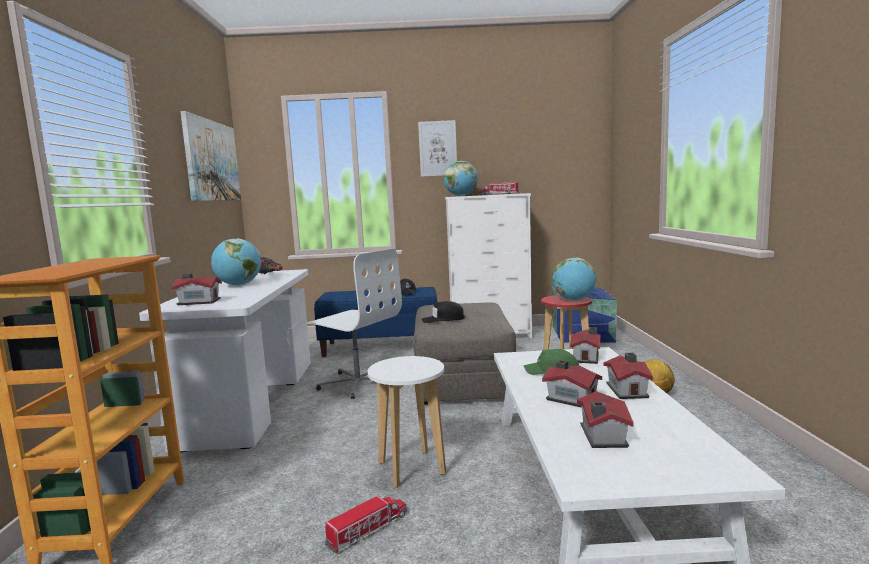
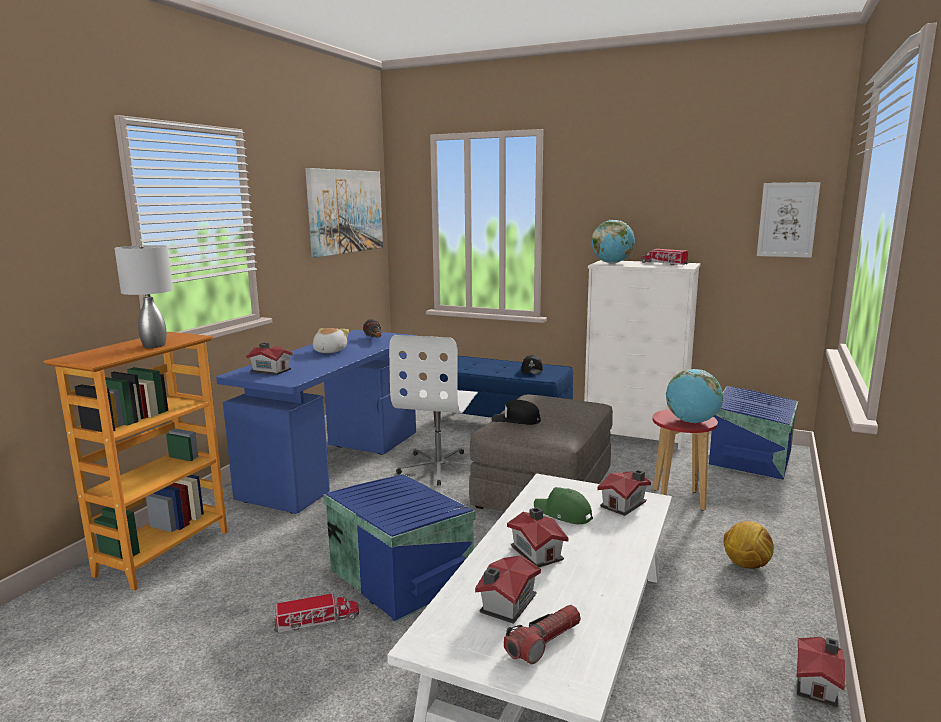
camera: 25 degrees right, 5 degrees up
white desk [139,269,311,453] -> blue desk [216,330,418,514]
globe [211,238,261,286] -> plush toy [313,328,349,353]
white office chair [306,248,402,399] -> white office chair turned 45 degrees clockwise [389,335,478,485]
white stool [368,356,446,488] -> blue storage box [323,474,476,623]
picture [418,120,457,177] -> picture moved to [757,182,821,258]
toy house [604,353,653,399] -> toy house moved to [796,637,845,707]
none -> grey table lamp [115,245,173,348]
none -> flashlight [504,605,581,664]

